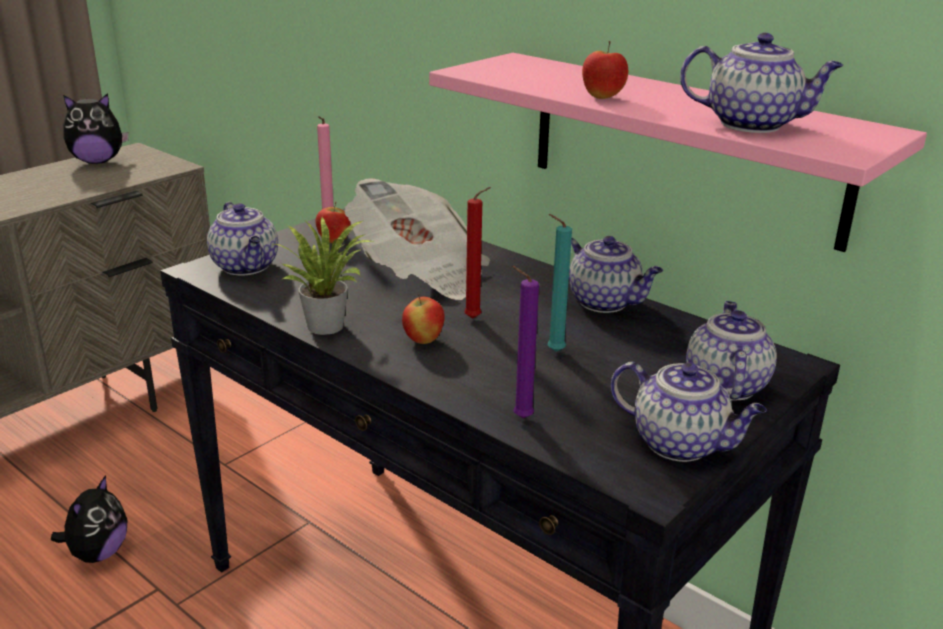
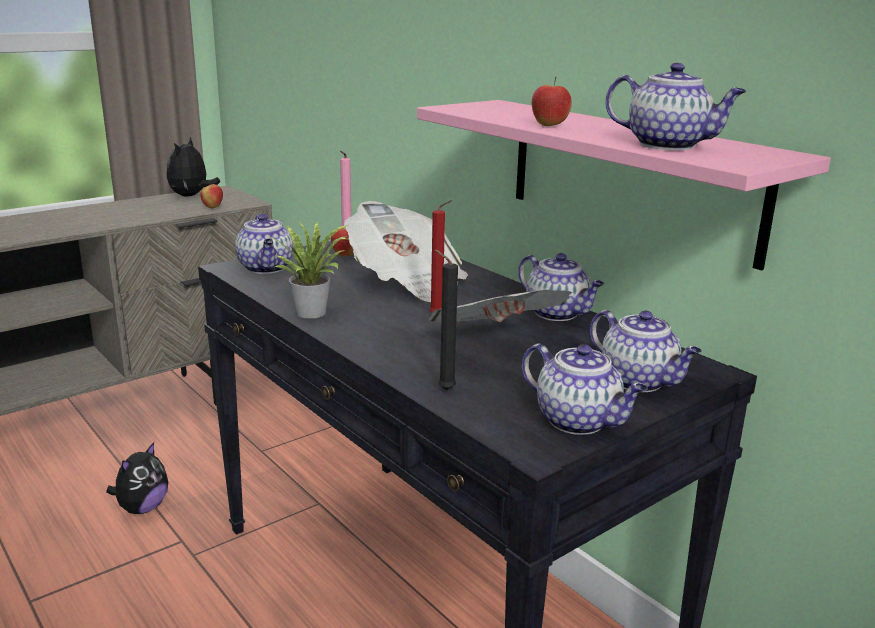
camera: 10 degrees right, 5 degrees down
plush toy [63,93,129,164] -> plush toy turned 105 degrees clockwise [167,137,220,196]
apple [402,294,445,344] -> apple moved to [200,181,223,208]
purple candle [512,266,539,418] -> black candle [435,249,458,390]
turquoise candle [548,214,572,352] -> newspaper [428,290,572,323]
teapot [686,301,777,401] -> teapot turned 120 degrees clockwise [590,310,702,392]

